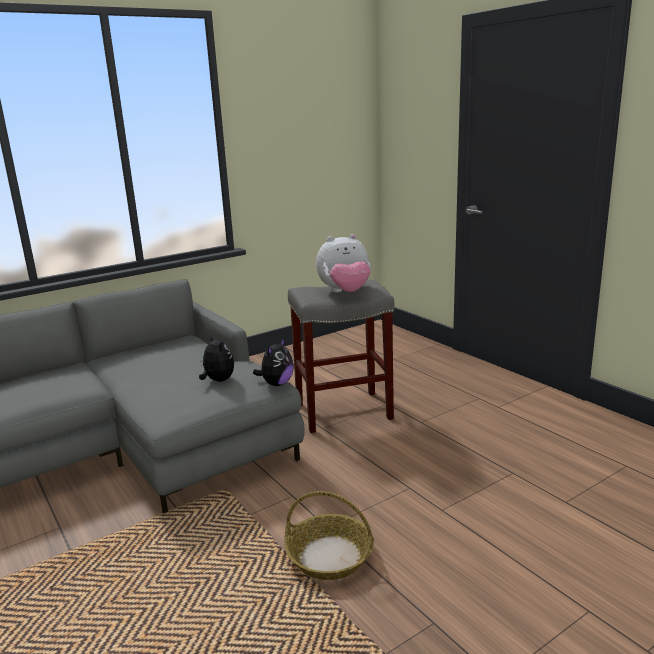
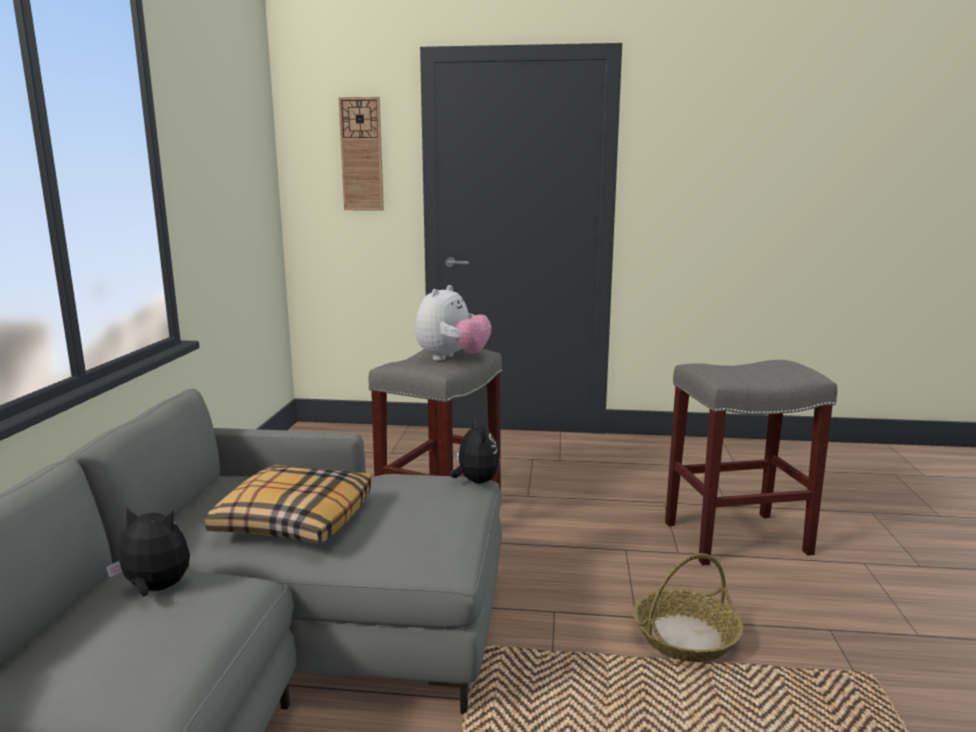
camera: 50 degrees left, 5 degrees down
plush toy [199,334,234,382] -> plush toy moved to [106,507,190,597]
none -> pillow [205,465,372,544]
none -> wall clock [338,97,384,211]
none -> grey stool [665,360,837,565]

